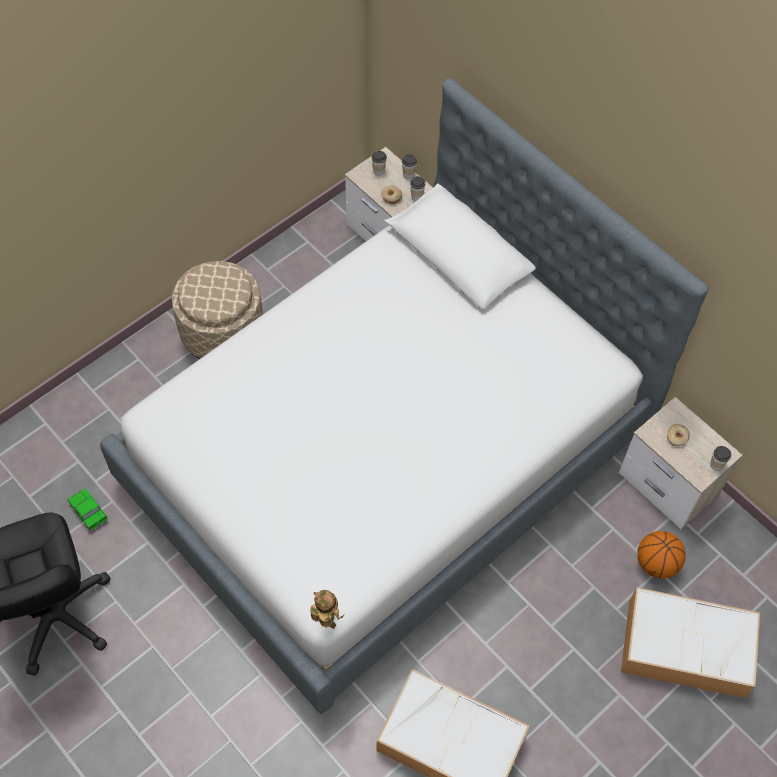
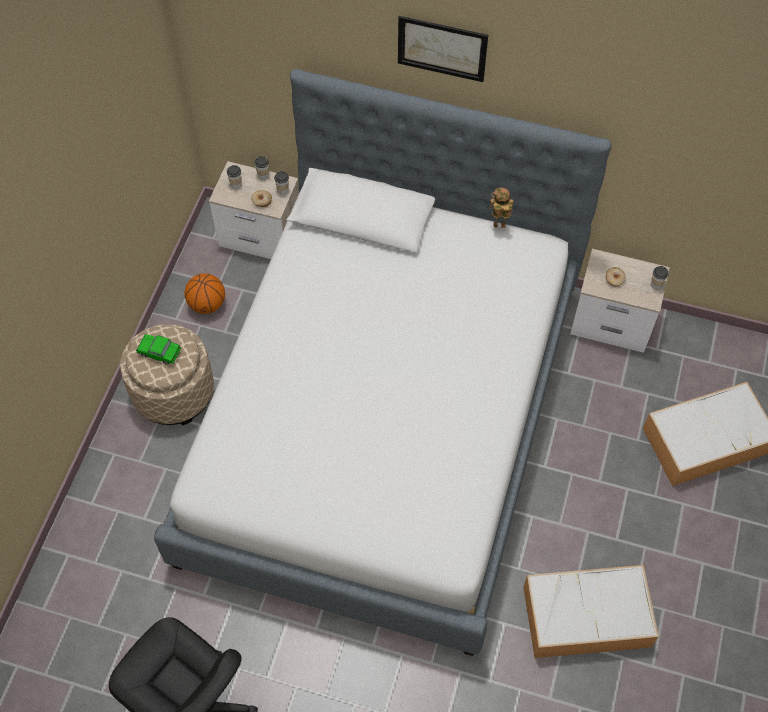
camera: 30 degrees left, 0 degrees up
toy car [68,488,108,531] -> toy car moved to [136,334,181,364]
toy robot [310,590,344,629] -> toy robot moved to [489,188,514,228]
basketball [637,531,685,579] -> basketball moved to [184,273,225,314]
none -> picture [398,16,488,82]

